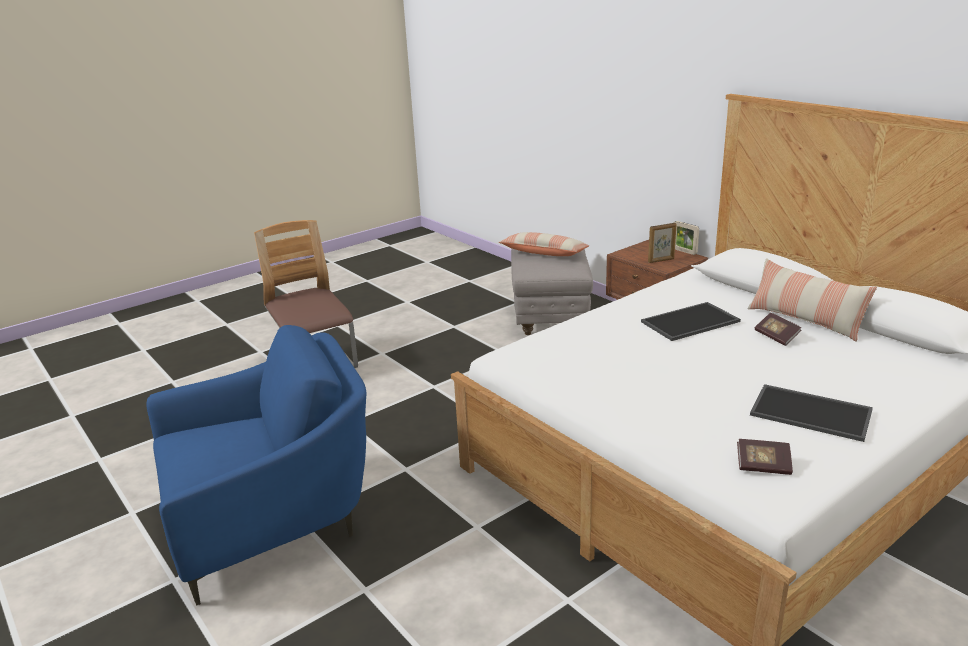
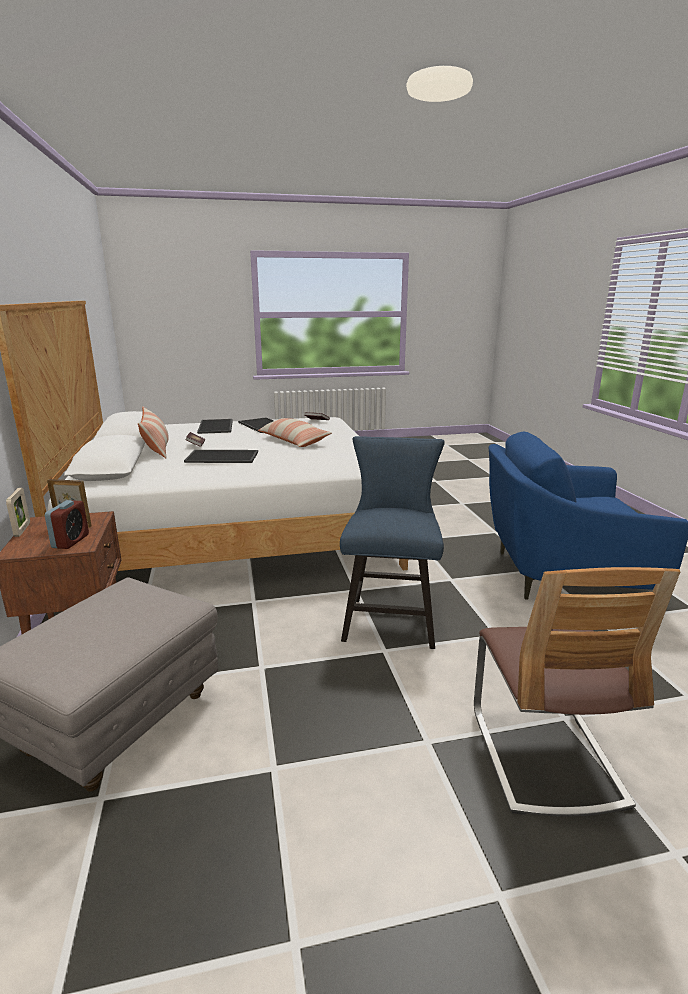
camera: 155 degrees left, 5 degrees down
pillow [499,232,589,256] -> pillow moved to [258,418,332,447]
none -> alarm clock [45,500,89,549]
none -> tray [197,419,233,434]
none -> blue chair [340,436,445,649]

